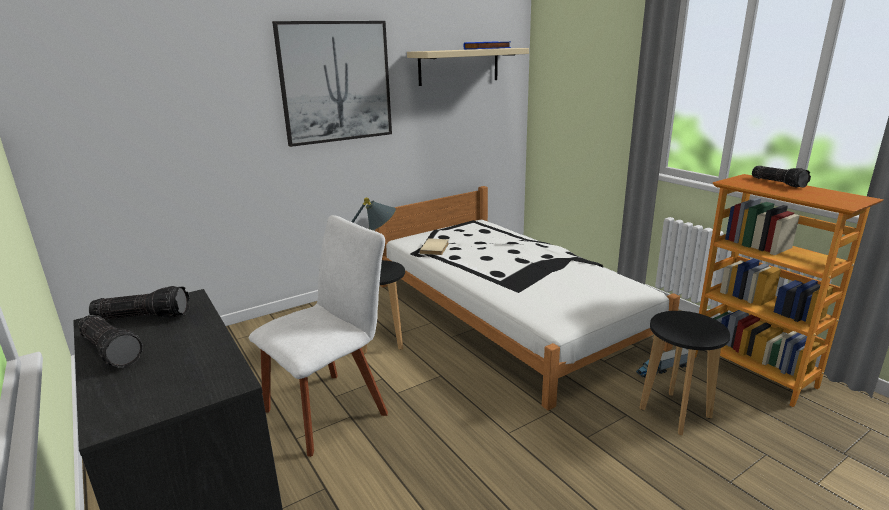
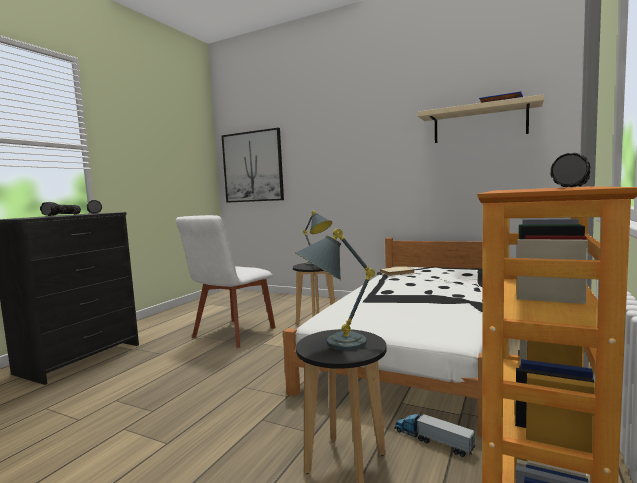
camera: 60 degrees right, 15 degrees down
white chair [249,215,388,457] -> white chair turned 105 degrees clockwise [176,215,276,348]
picture [272,21,392,147] -> picture moved to [221,128,284,203]
none -> grey table lamp [295,229,375,351]

